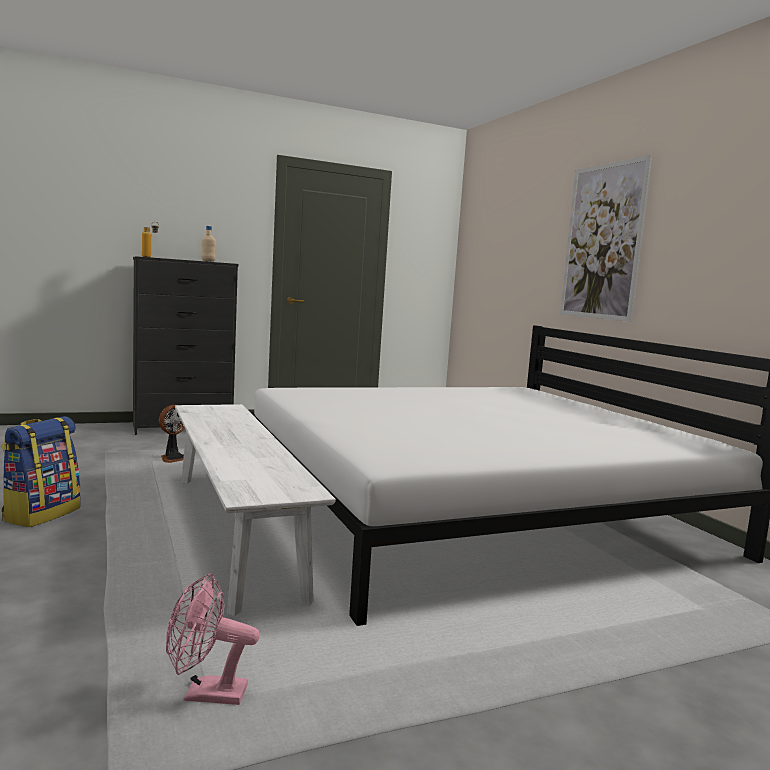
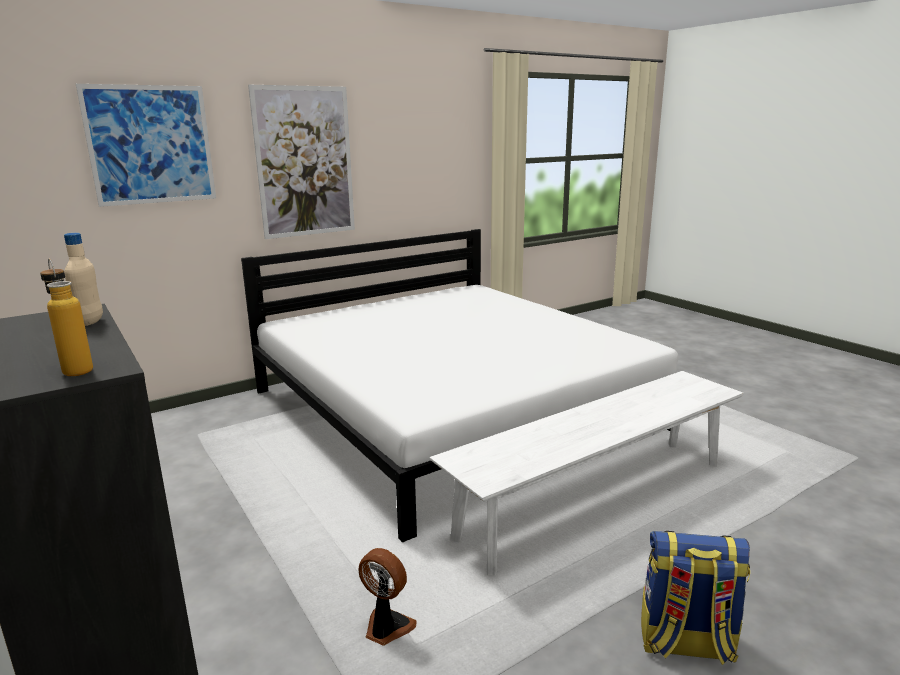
camera: 100 degrees left, 10 degrees up
pink fan [166,573,260,705] -> none
none -> picture [76,84,216,207]

